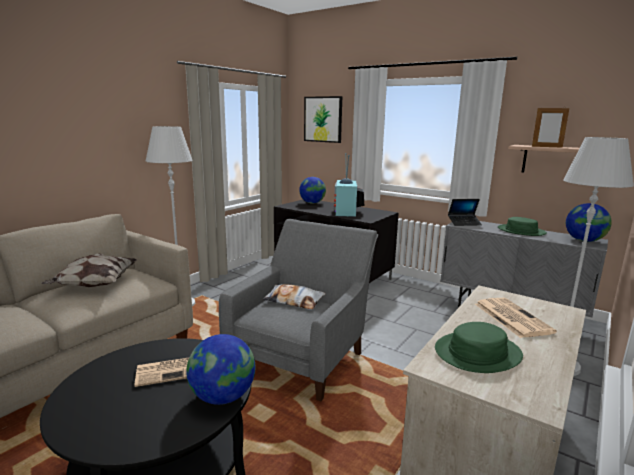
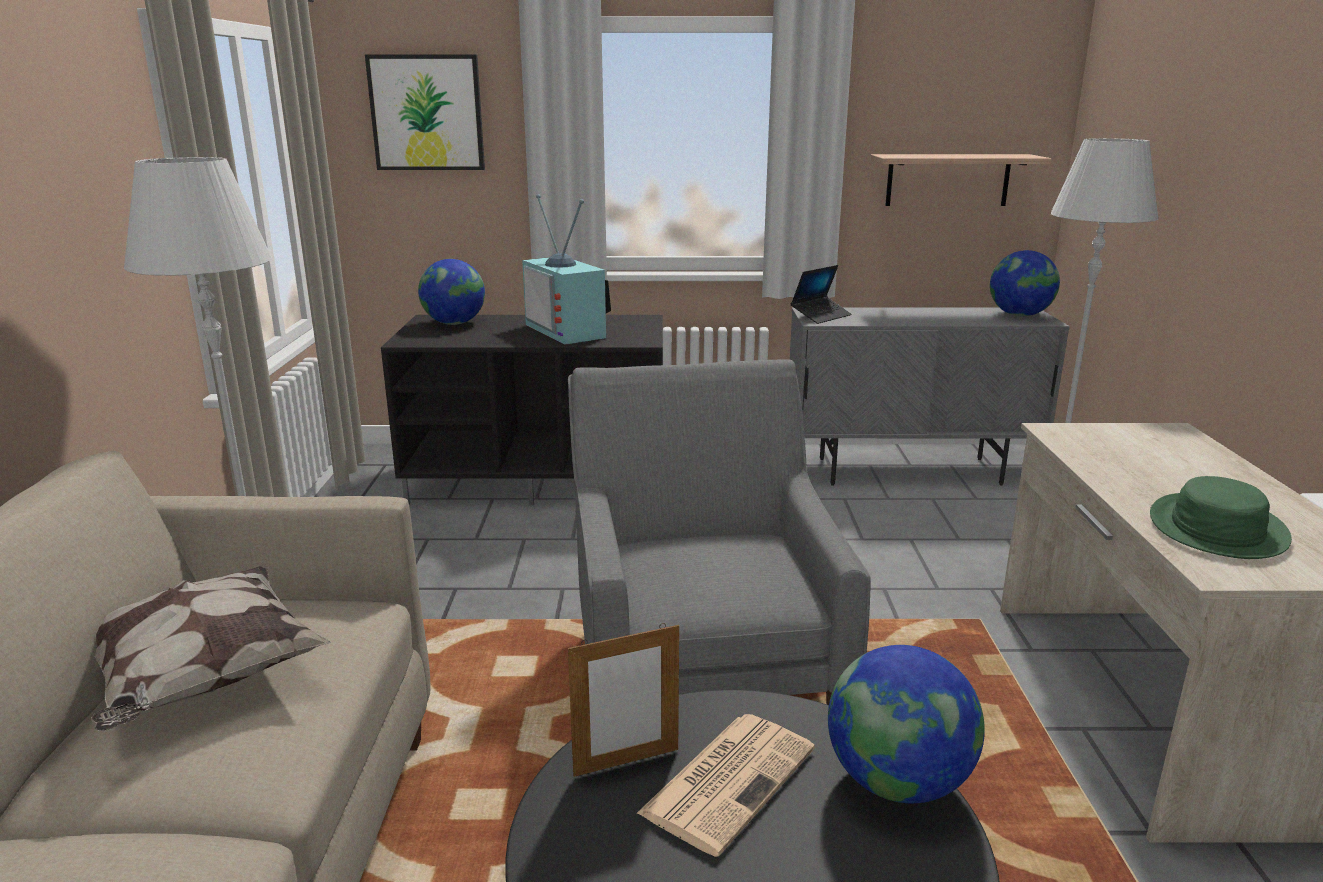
camera: 35 degrees left, 5 degrees up
pillow [262,284,326,309] -> none
newspaper [475,298,557,338] -> none
green hat [498,217,547,236] -> none
picture frame [532,107,569,148] -> picture frame moved to [568,623,679,777]

